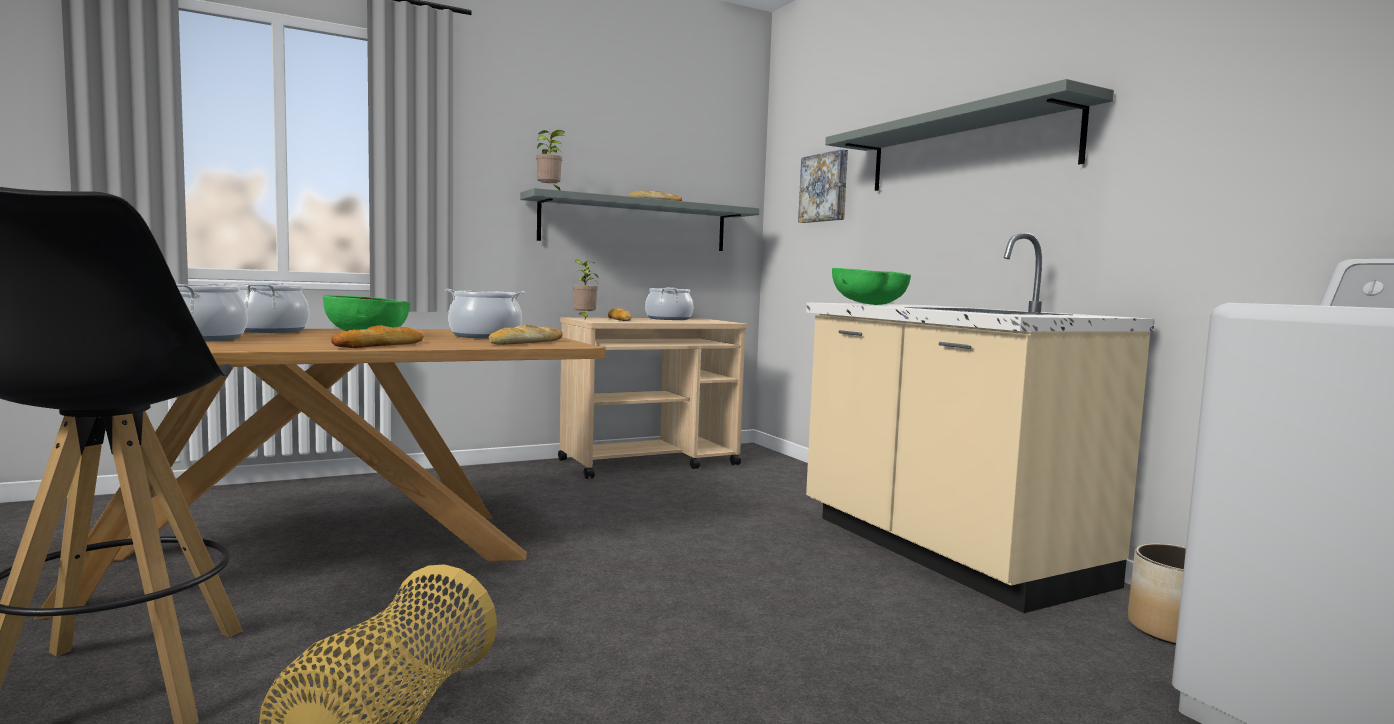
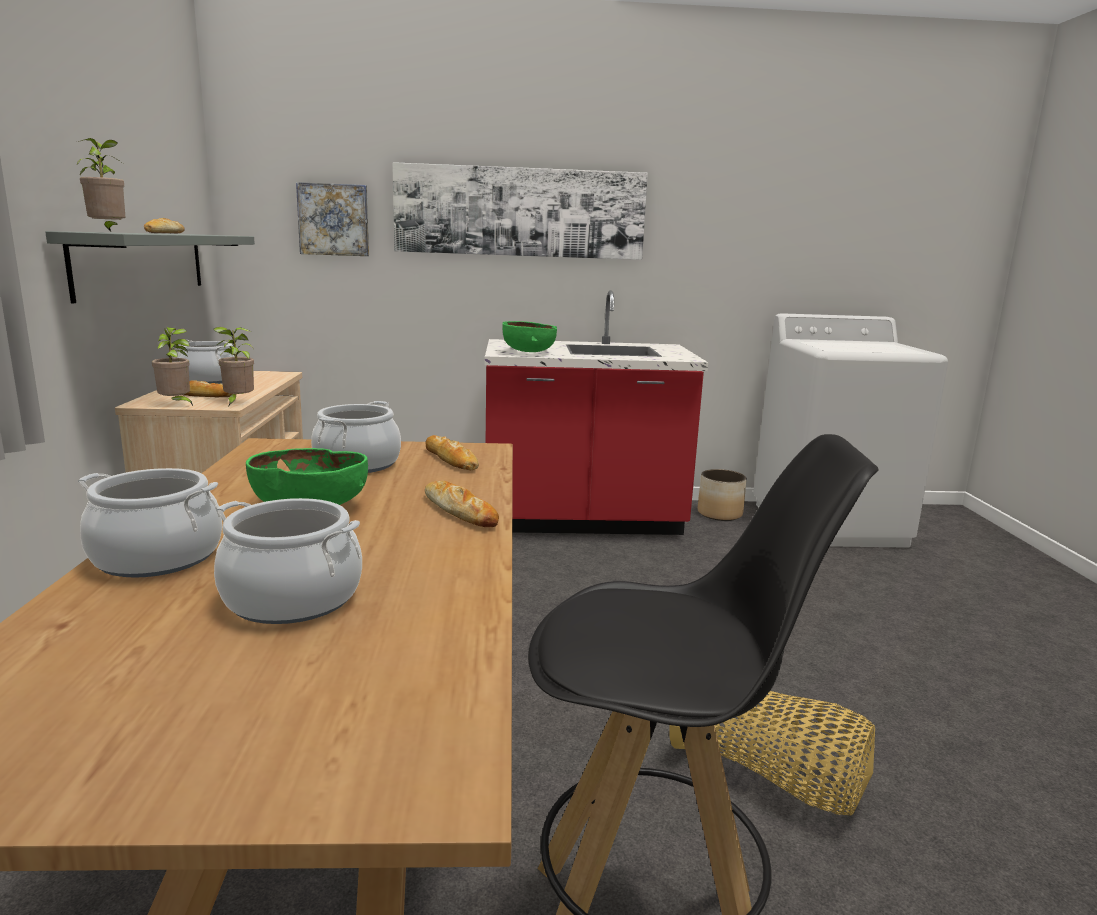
camera: 65 degrees left, 10 degrees up
beige counter [806,233,1155,613] -> red counter [485,290,708,535]
grey shelf [825,79,1114,191] -> picture [392,162,648,260]
none -> potted plant [213,327,254,406]

